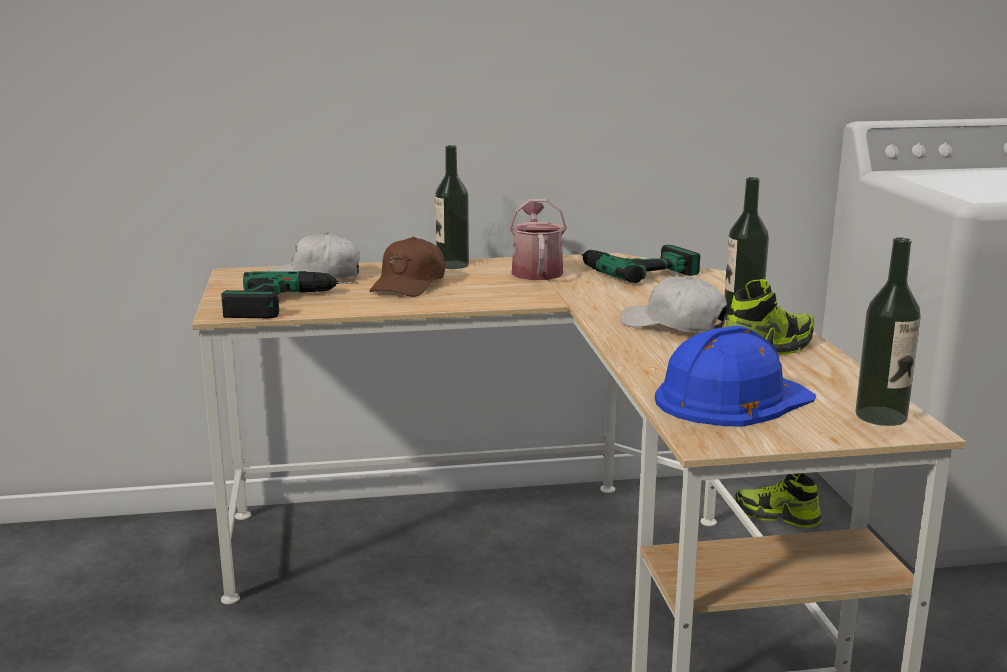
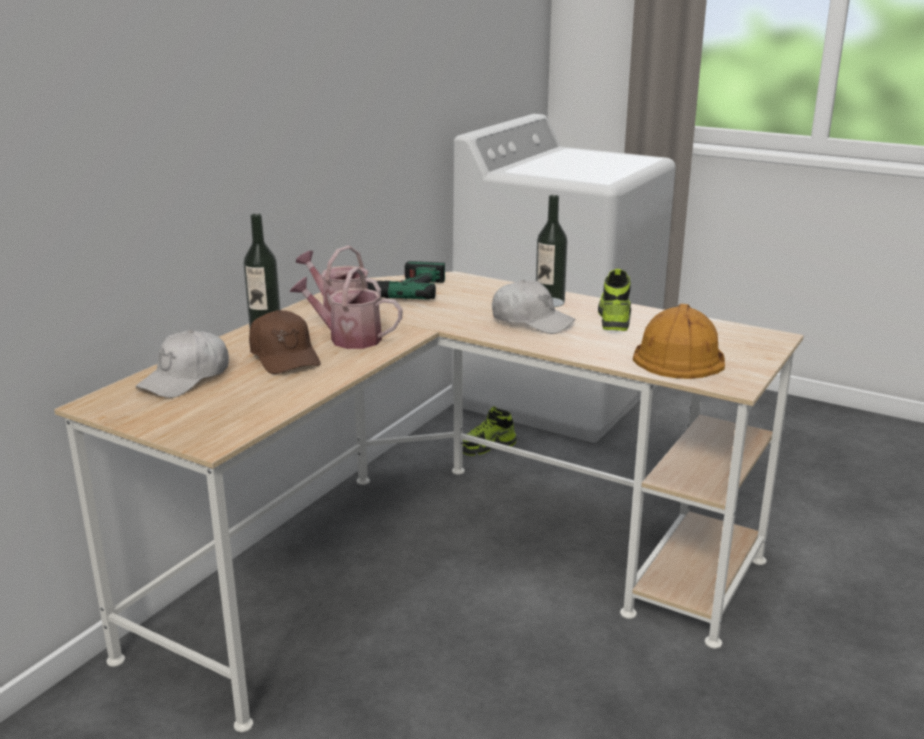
camera: 50 degrees left, 5 degrees up
power drill [221,271,359,318] -> none
white cap [620,276,728,333] -> white cap turned 135 degrees counterclockwise [492,280,575,334]
blue hard hat [655,326,816,426] -> orange hard hat [633,304,725,379]
bottle [855,238,921,426] -> none
none -> watering can [290,267,403,349]

